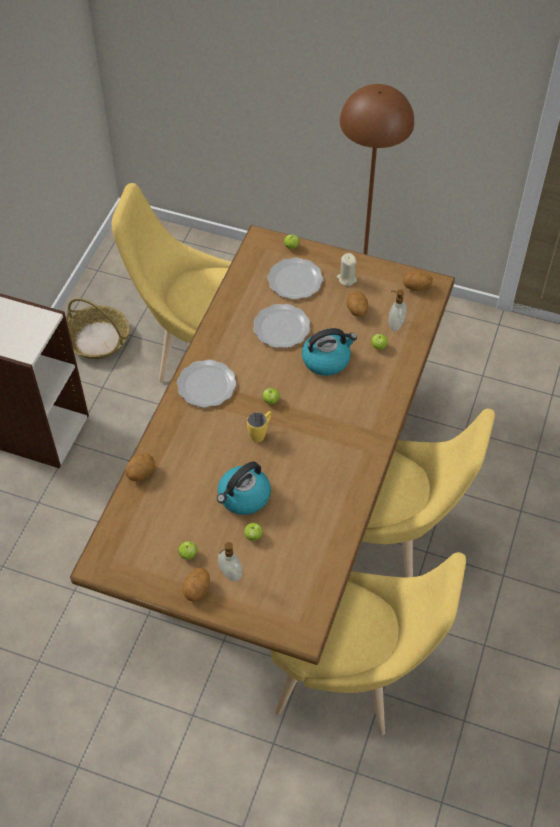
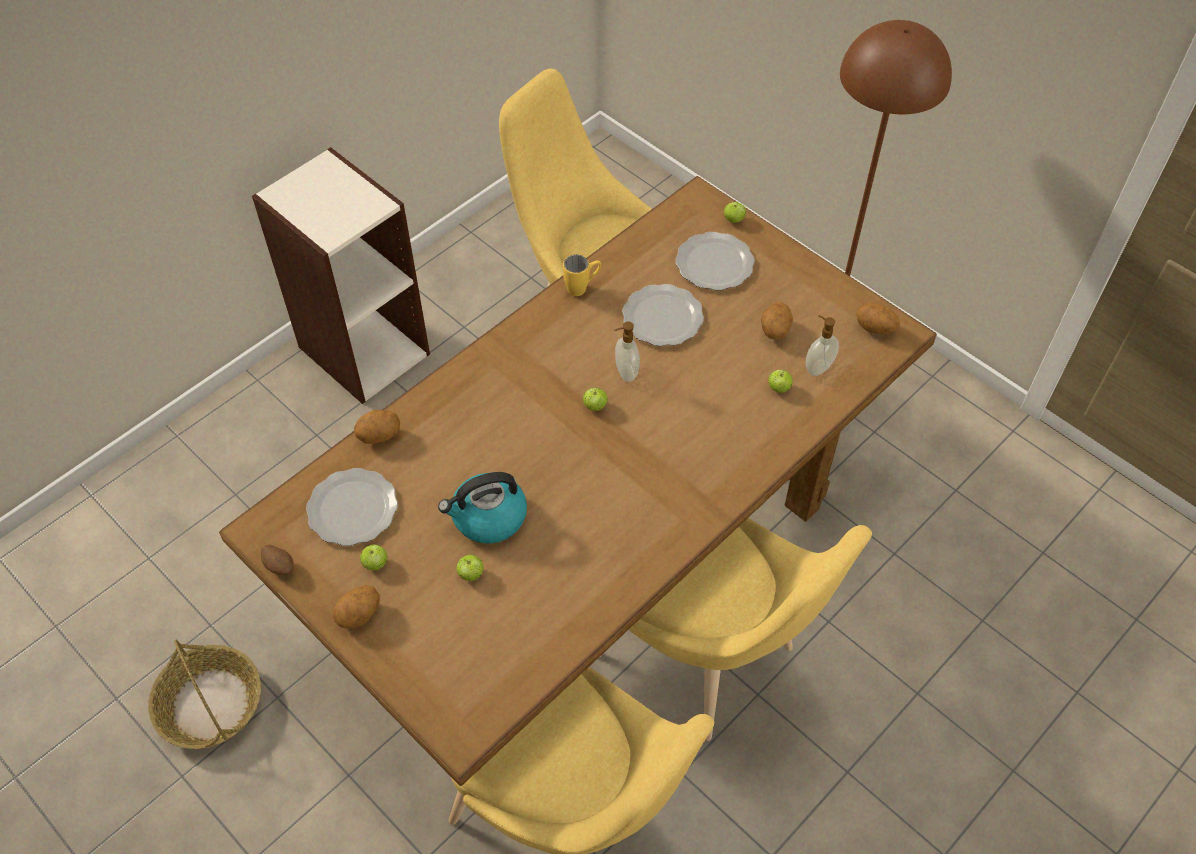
camera: 25 degrees right, 0 degrees up
basket [66,298,130,359] -> basket moved to [148,640,261,749]
plate [177,360,237,408] -> plate moved to [306,468,398,546]
soap dispenser [218,542,242,582] -> soap dispenser moved to [614,322,640,382]
yellow mug [247,411,272,442] -> yellow mug moved to [563,254,601,296]
kettle [302,328,357,376] -> none
beige candle [337,253,357,286] -> none
none -> potato [261,545,294,575]

